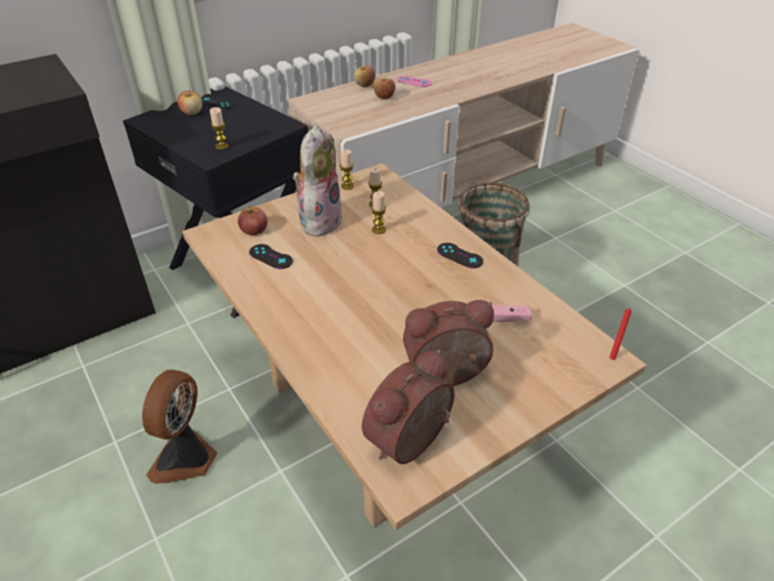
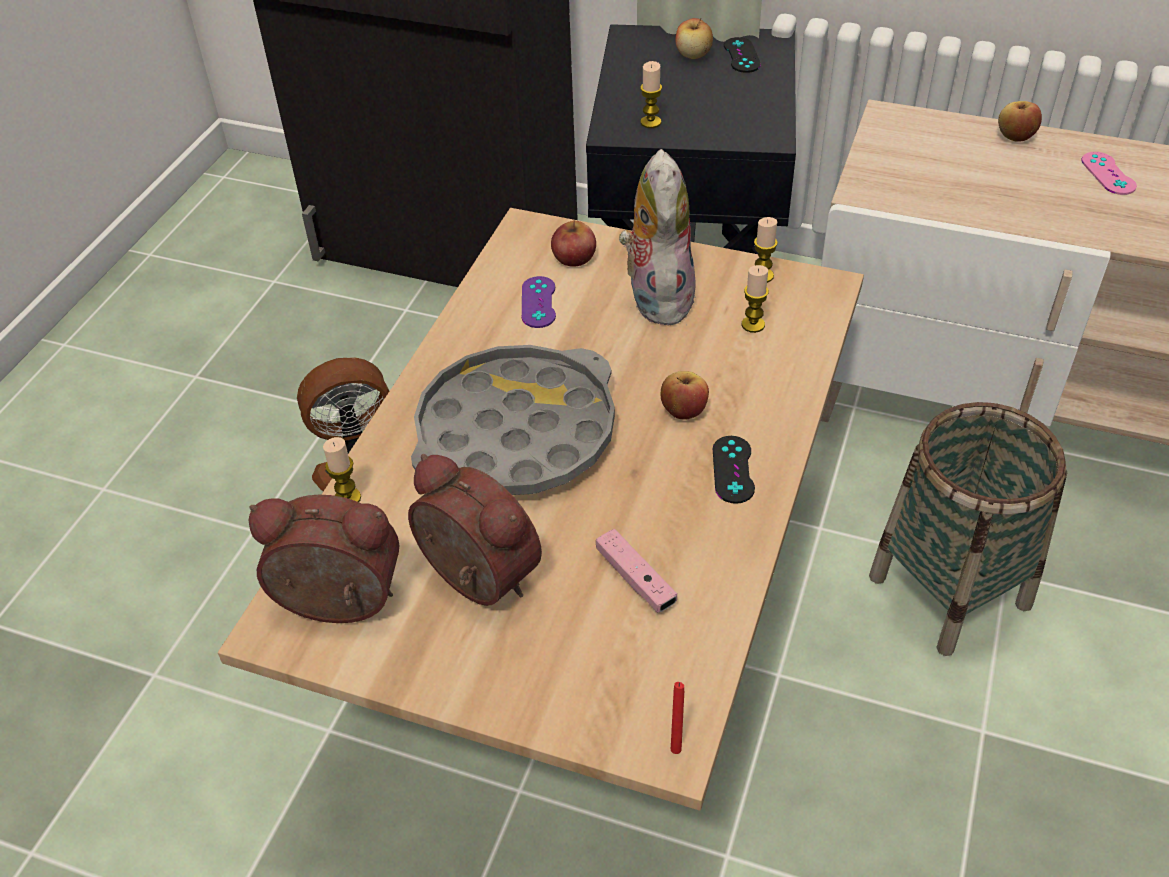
camera: 55 degrees right, 5 degrees up
black game controller [249,244,293,269] -> purple game controller [522,276,556,328]
plush toy [293,125,343,237] -> plush toy turned 75 degrees counterclockwise [619,149,695,326]
candle [371,191,386,234] -> candle moved to [323,437,361,502]
apple [374,78,395,99] -> apple moved to [661,371,709,420]
none -> grey tray [411,345,615,495]

